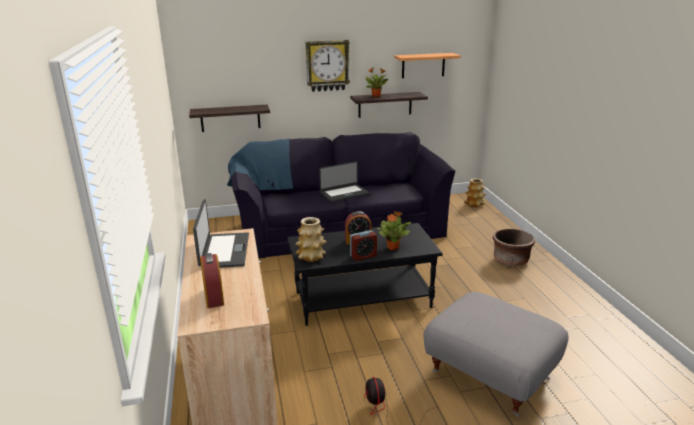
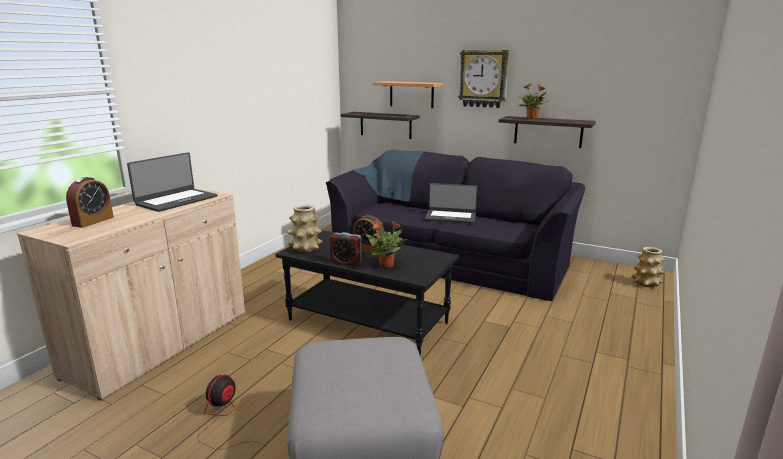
camera: 40 degrees right, 5 degrees down
shelf [394,53,461,78] -> shelf moved to [373,81,443,108]
brown planter [493,229,535,267] -> none

